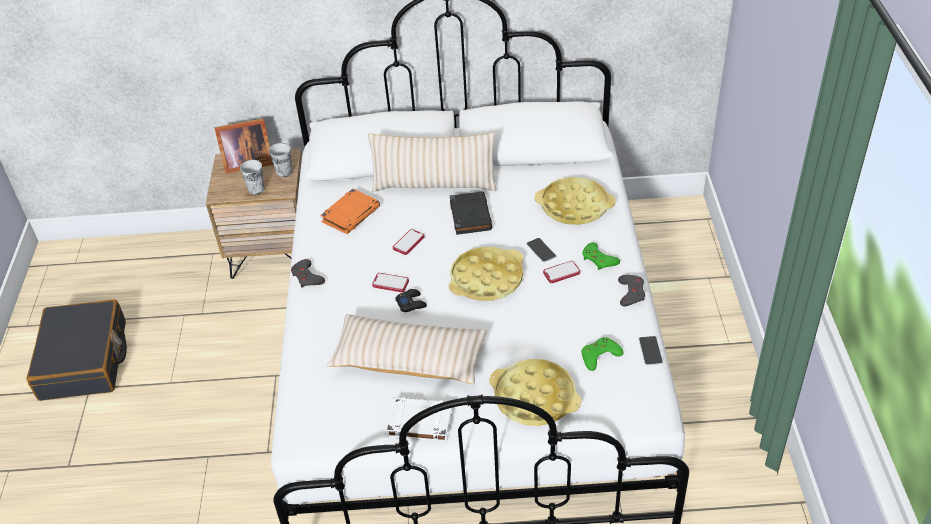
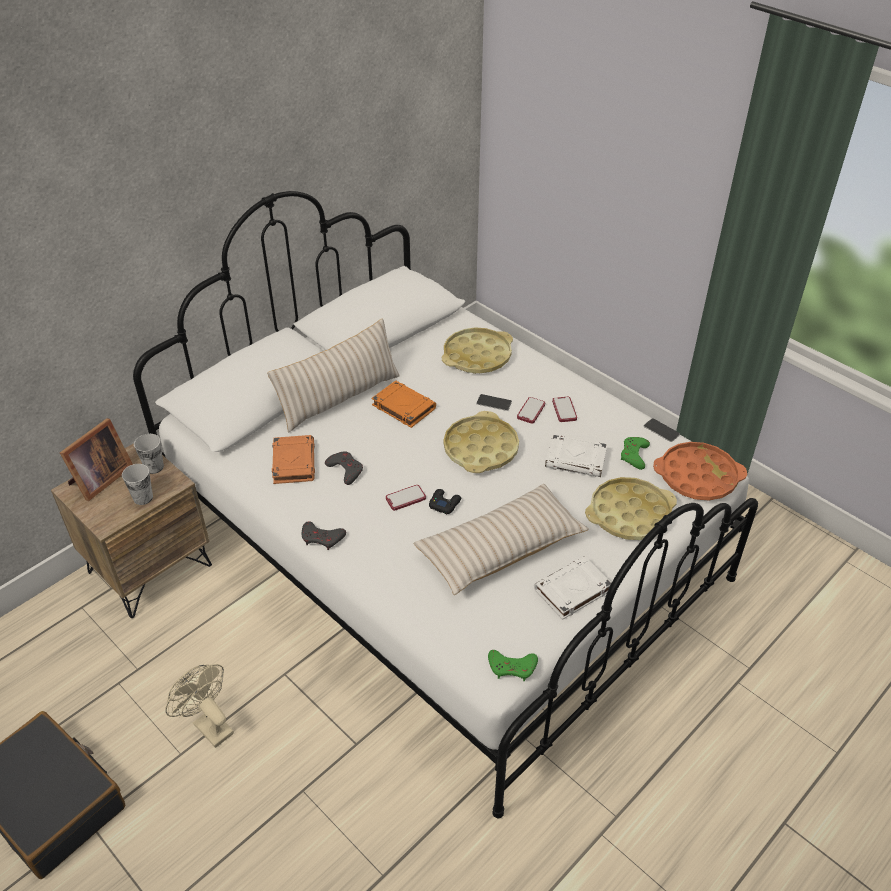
camera: 45 degrees left, 0 degrees up
phone [393,229,424,255] -> phone moved to [552,397,577,422]
black book [450,191,492,235] -> orange book [372,380,436,428]
green game controller [582,242,620,270] -> green game controller moved to [488,650,538,681]
grey game controller [618,275,645,306] -> grey game controller moved to [325,451,363,485]
none -> beige fan [165,664,234,748]
none -> white book [545,435,607,477]
none -> orange tray [653,442,747,500]

